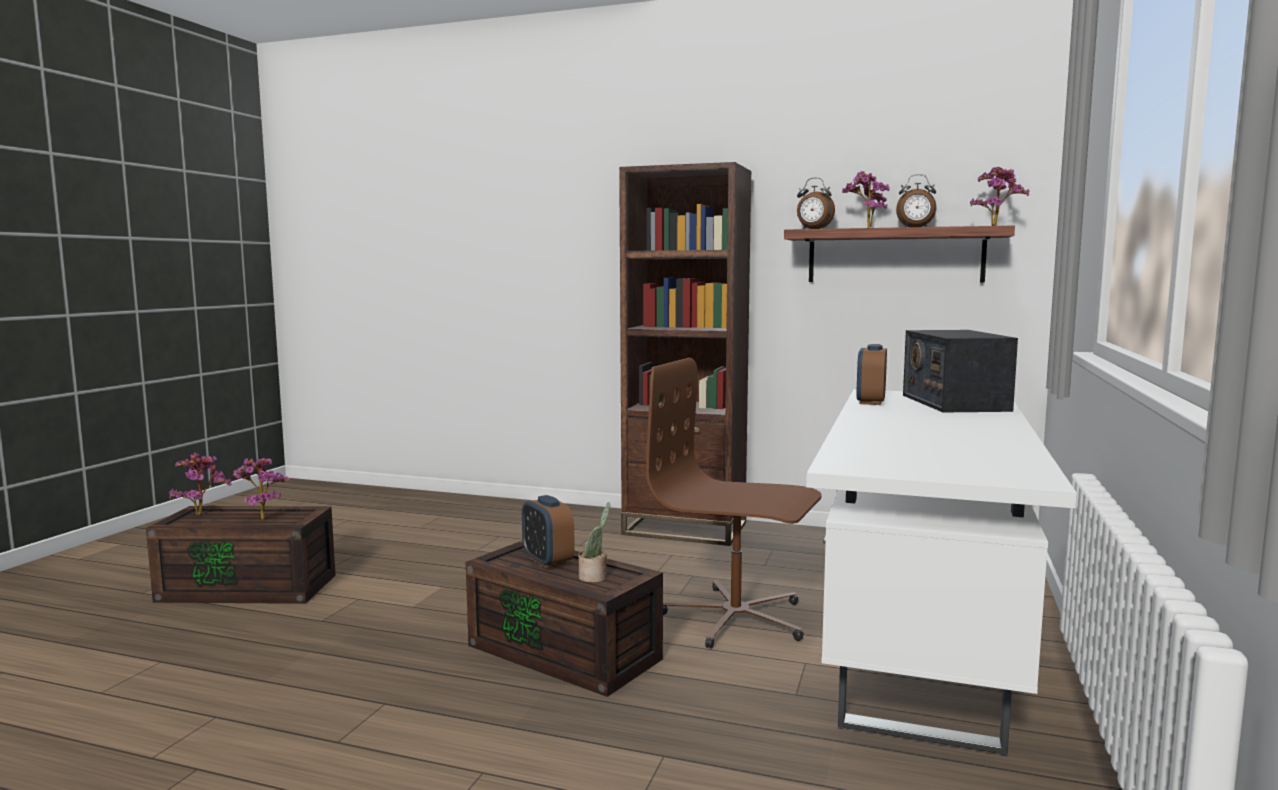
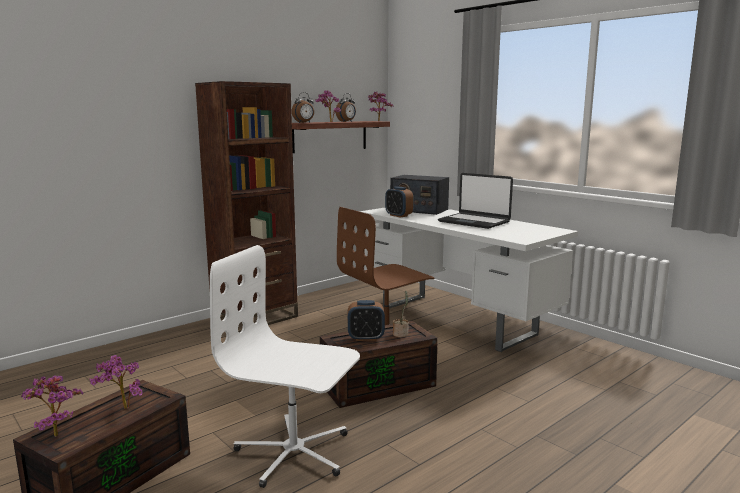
camera: 60 degrees left, 5 degrees up
none -> white office chair [210,245,360,488]
none -> laptop [438,173,513,229]

